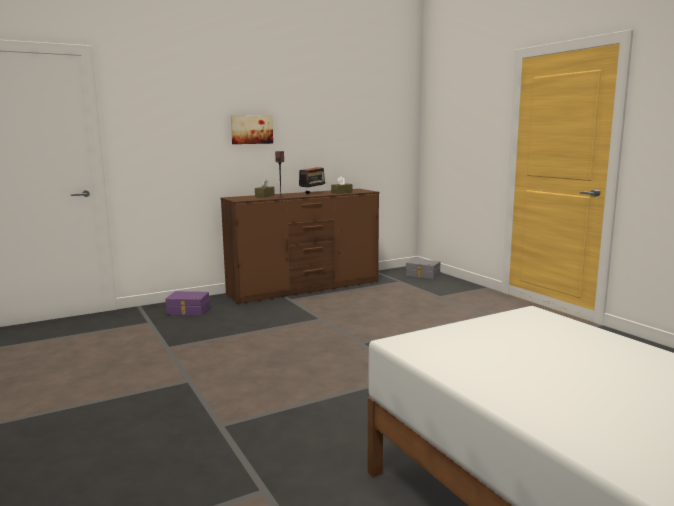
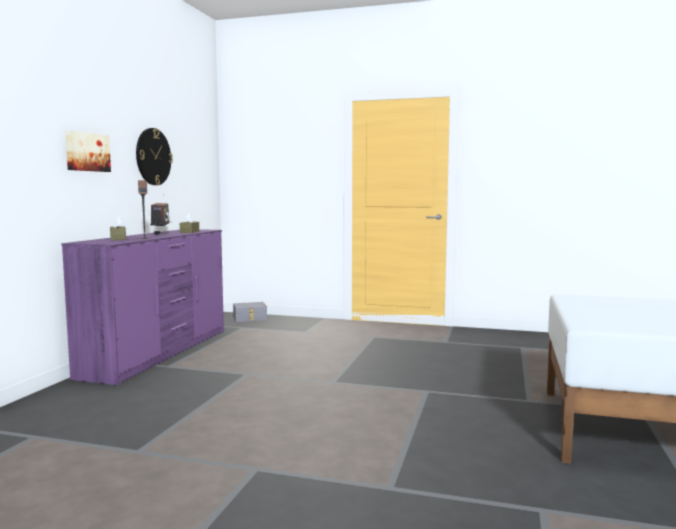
camera: 45 degrees left, 5 degrees down
purple storage box [165,291,210,316] -> none
brown dresser [221,189,380,304] -> purple dresser [62,229,224,386]
none -> wall clock [136,128,173,185]

